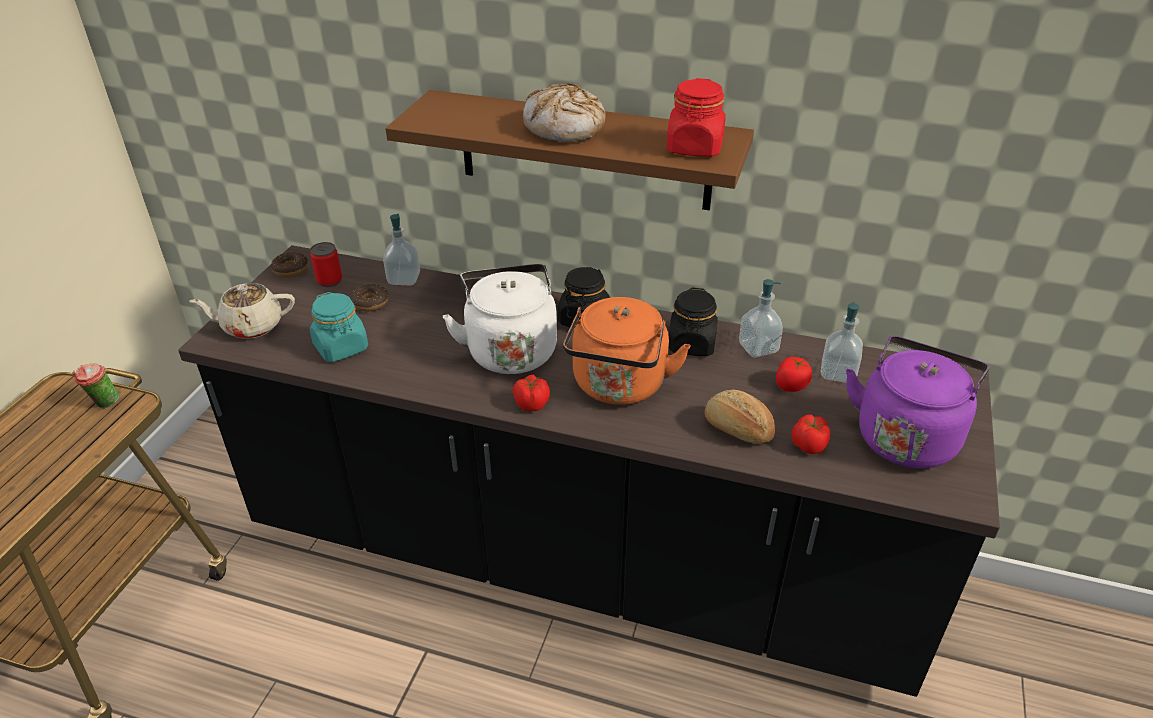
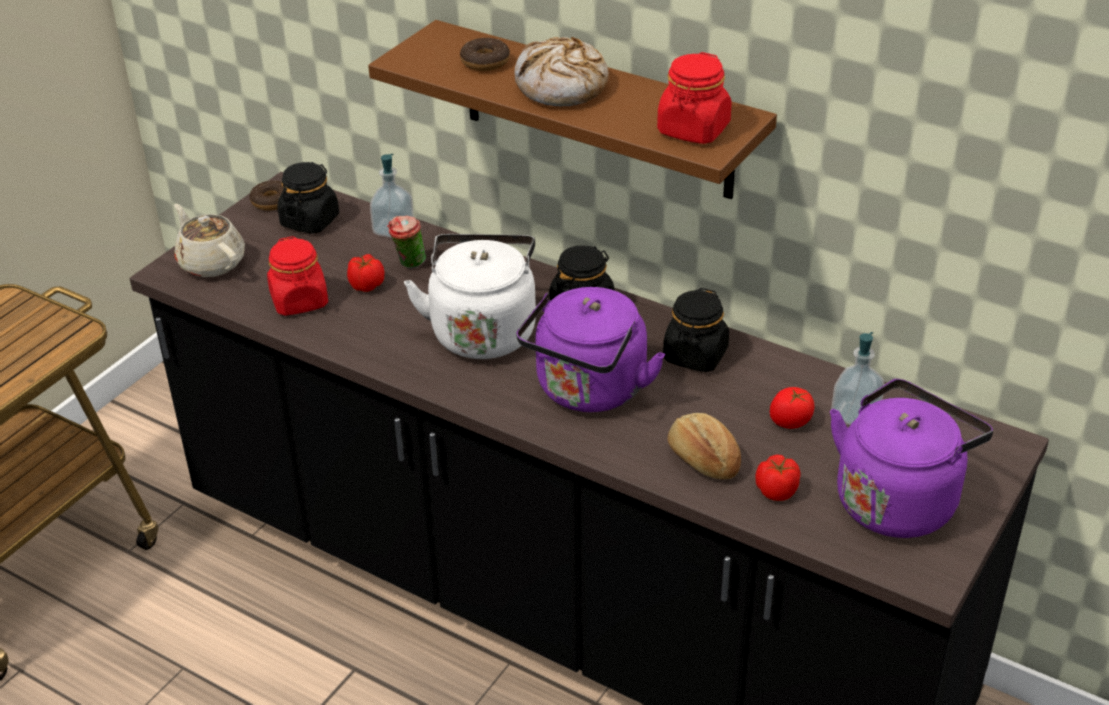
camera: 15 degrees right, 0 degrees up
cup [72,364,119,408] -> cup moved to [387,216,426,269]
beige teapot [189,283,295,339] -> beige teapot turned 45 degrees clockwise [174,204,245,277]
can [310,242,342,287] -> black jar [277,162,339,234]
turquoise jar [310,292,368,362] -> red jar [267,236,328,316]
donut [350,284,389,311] -> donut moved to [460,38,510,71]
tomato [513,374,550,411] -> tomato moved to [347,254,384,292]
orange kettle [563,297,691,405] -> purple kettle [516,287,665,412]
soap dispenser [739,279,783,357] -> none

